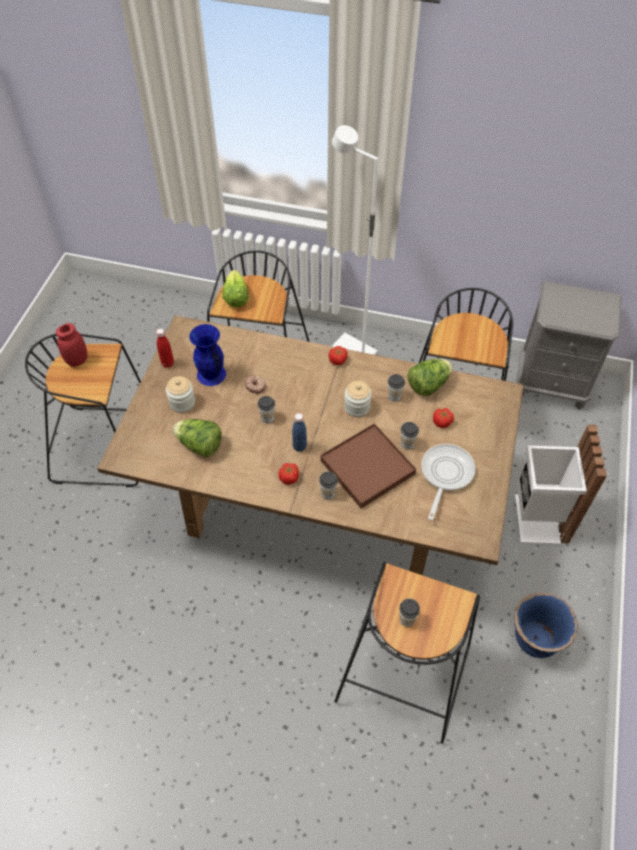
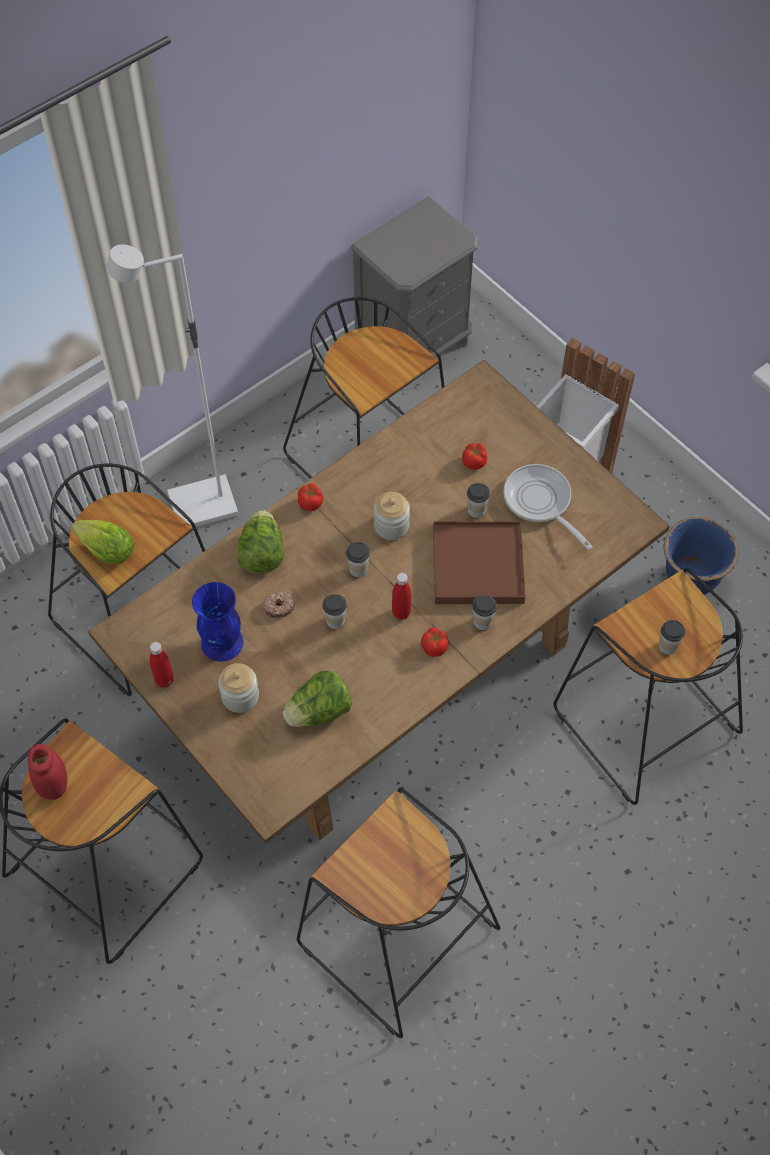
camera: 55 degrees left, 5 degrees up
blue bottle [292,413,307,452] -> red bottle [392,573,411,620]
cup [388,374,405,402] -> cup moved to [346,542,370,577]
lettuce [408,359,453,396] -> lettuce moved to [237,510,284,573]
none -> black stool [297,788,501,1038]

